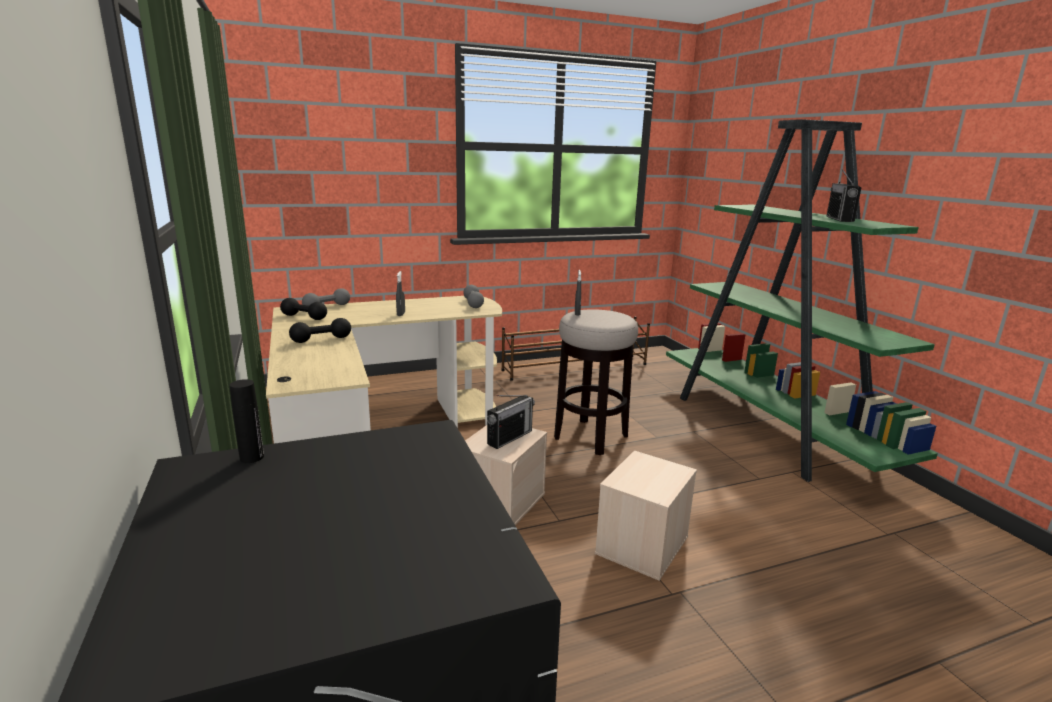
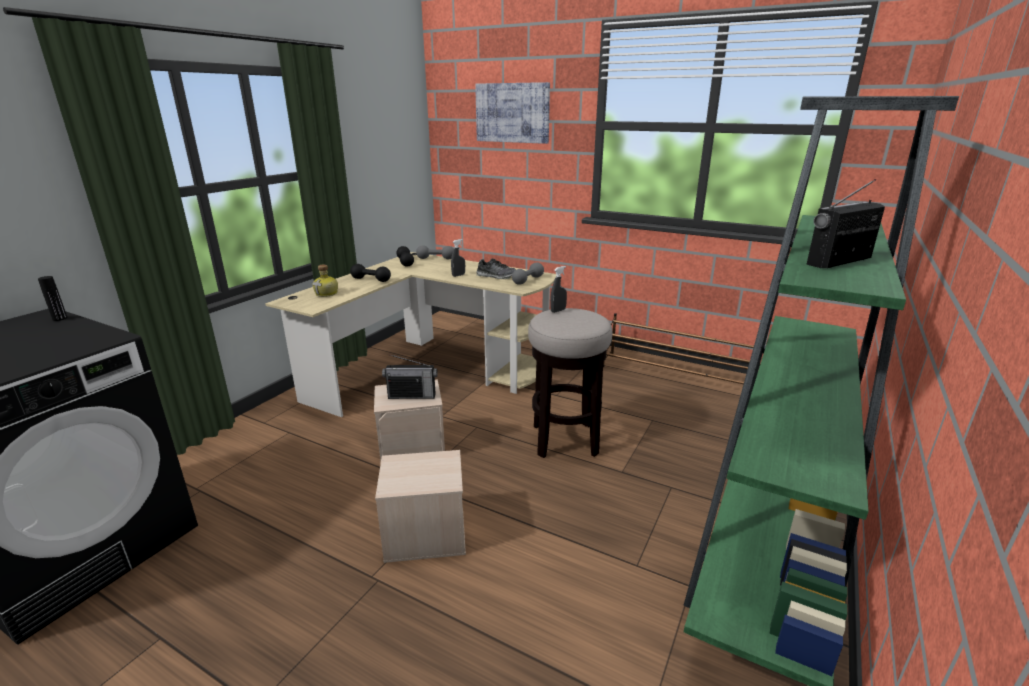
camera: 50 degrees right, 5 degrees up
none -> bottle [313,265,338,297]
none -> picture [475,82,550,144]
none -> shoe [476,258,516,279]

